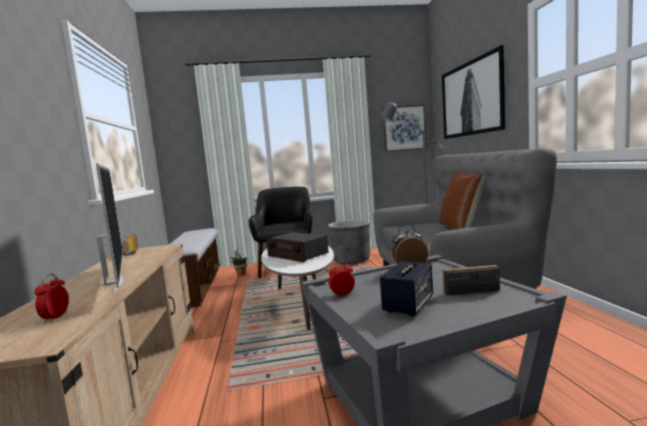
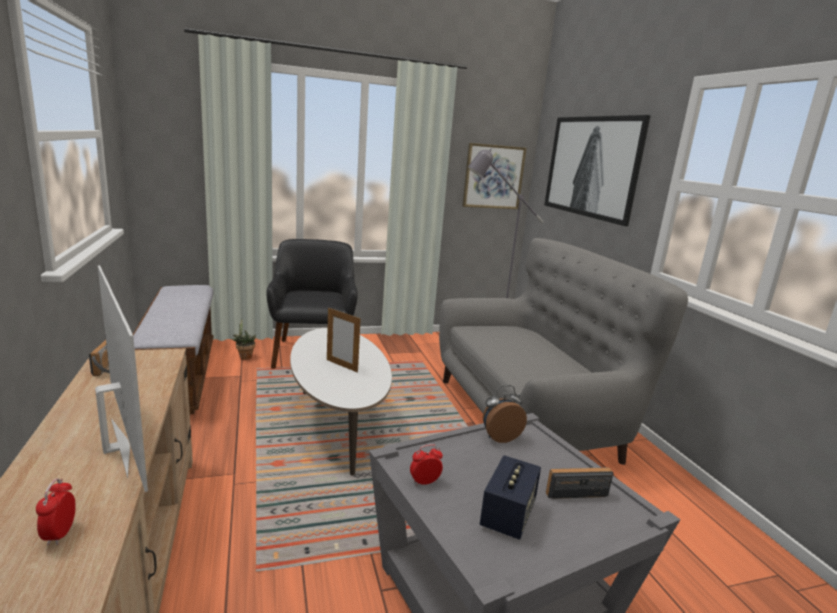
camera: 10 degrees left, 10 degrees up
radio [266,232,329,262] -> picture frame [327,307,361,373]
grey planter [328,220,370,264] -> none
brown pillow [439,172,485,230] -> none

